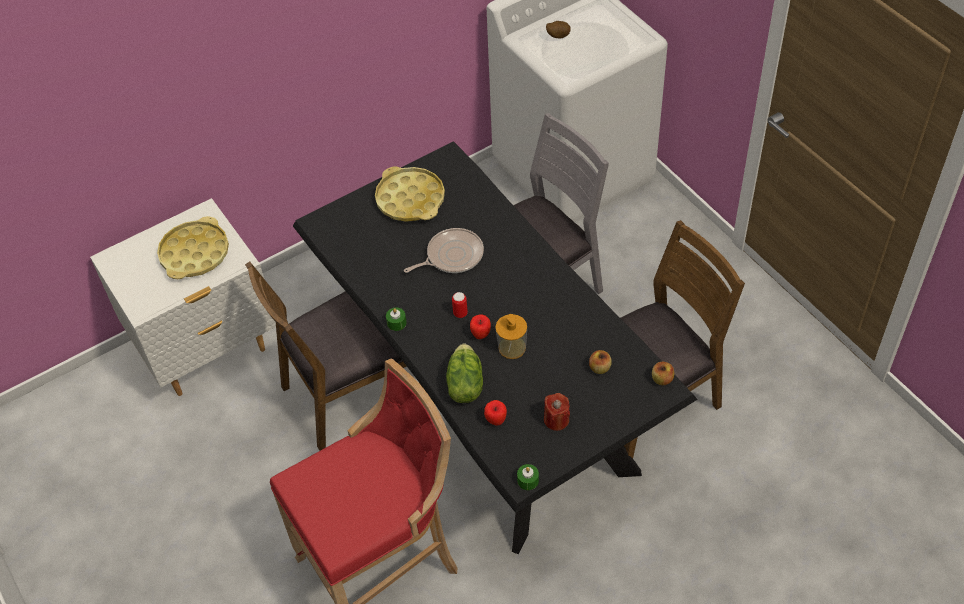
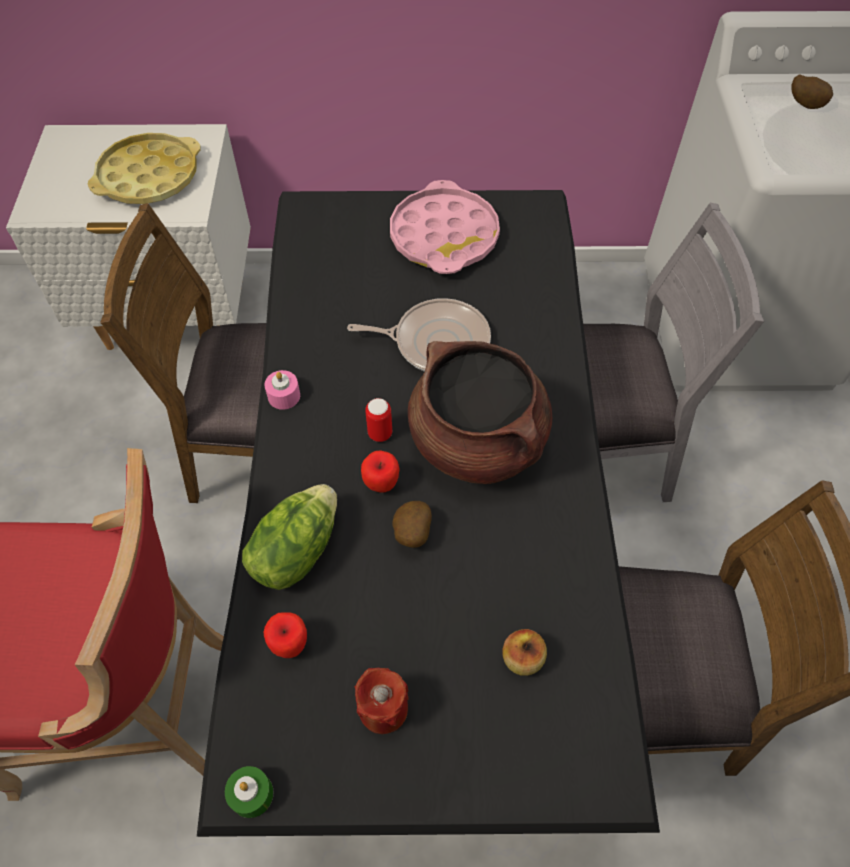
camera: 30 degrees right, 5 degrees up
yellow tray [375,166,445,222] -> pink tray [390,180,500,274]
green candle [386,308,407,331] -> pink candle [264,370,300,410]
soap dispenser [495,314,527,359] -> potato [392,501,432,548]
apple [652,362,674,385] -> none
none -> brown cooking pot [408,341,552,484]

